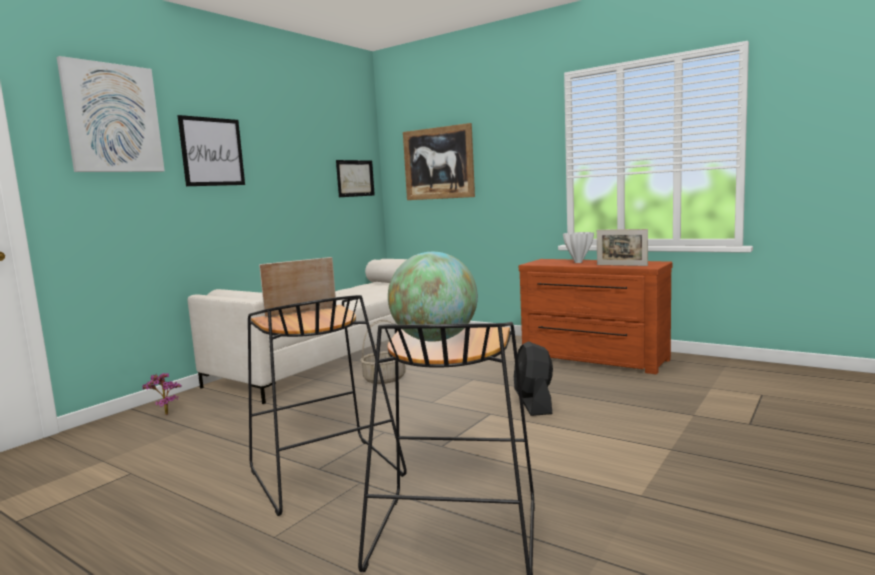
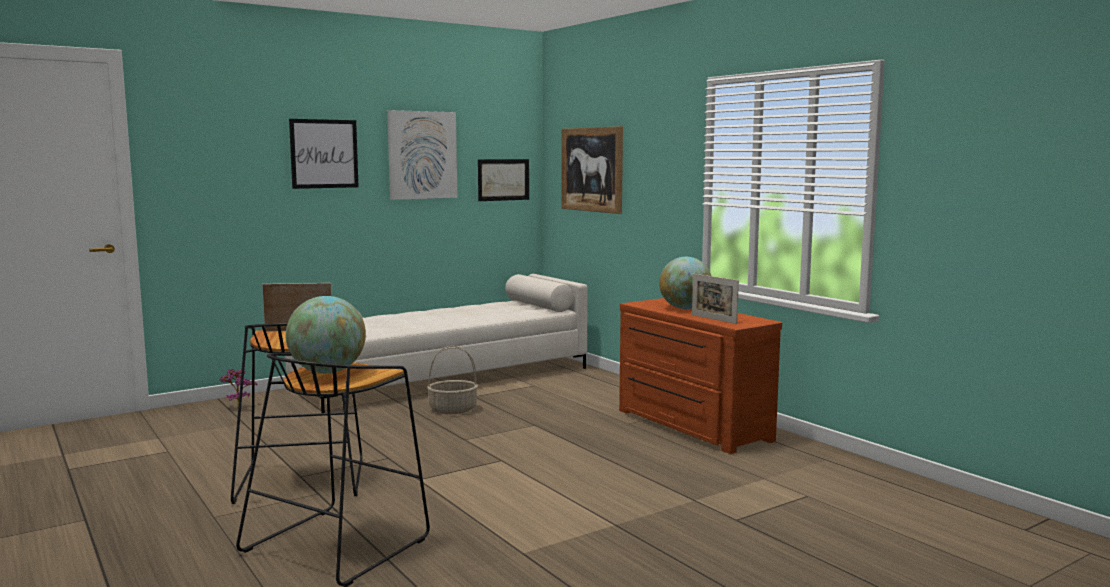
camera: 20 degrees right, 0 degrees up
picture [57,56,165,172] -> picture moved to [387,110,457,200]
black fan [514,341,553,416] -> none
white vase [563,232,594,263] -> globe [659,257,711,309]

